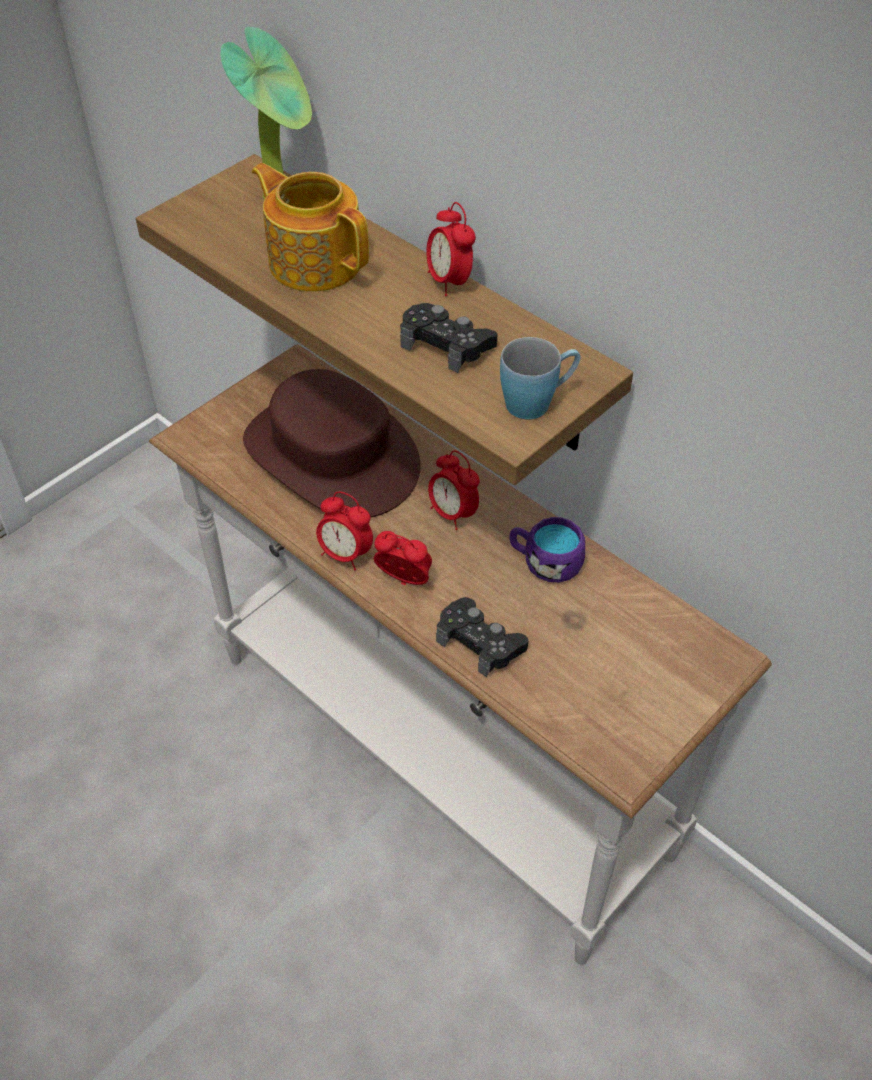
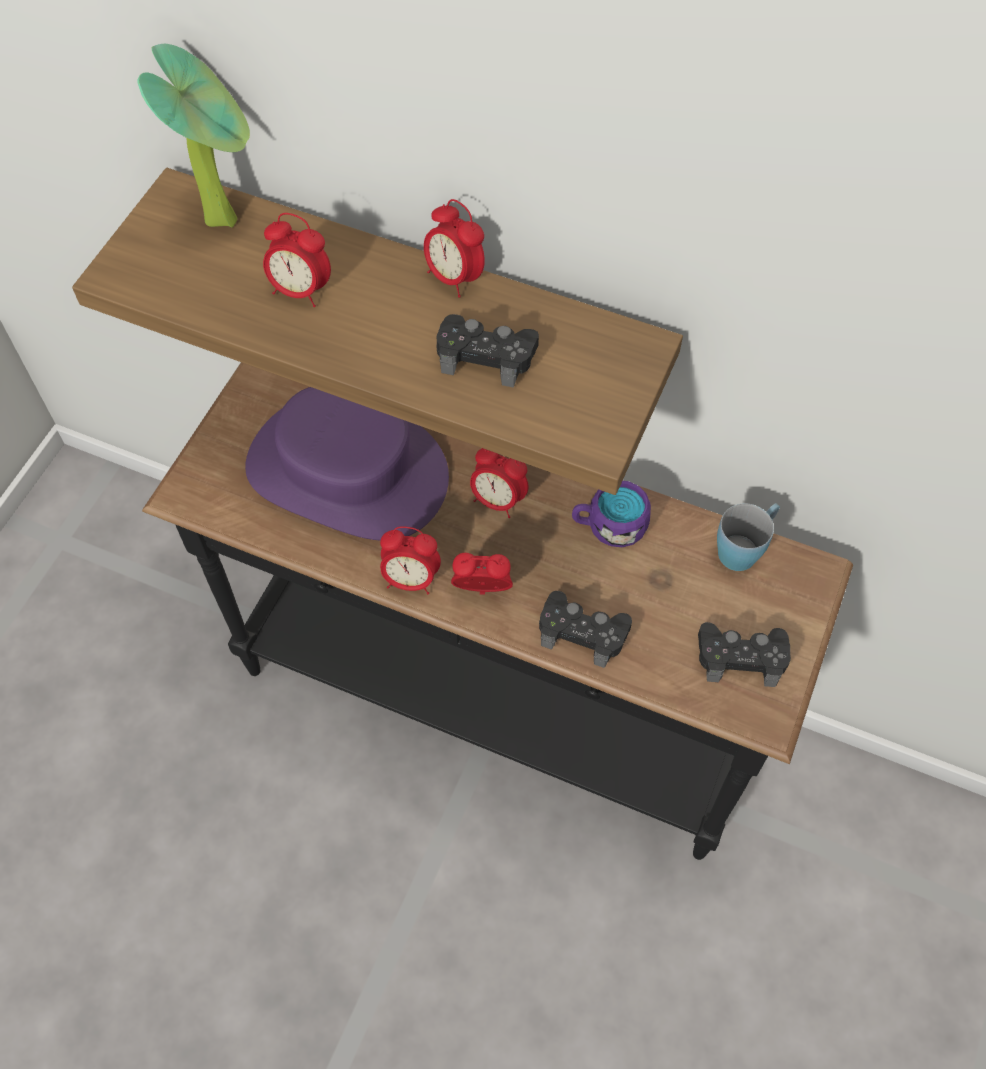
camera: 20 degrees left, 10 degrees up
white console table [149,344,772,965] -> black console table [142,362,853,860]
brown hat [243,369,421,518] -> purple hat [245,387,449,541]
teapot [252,163,369,292] -> alarm clock [263,213,331,307]
blue mug [500,337,581,419] -> blue mug moved to [717,503,780,571]
none -> black game controller [698,622,791,687]

